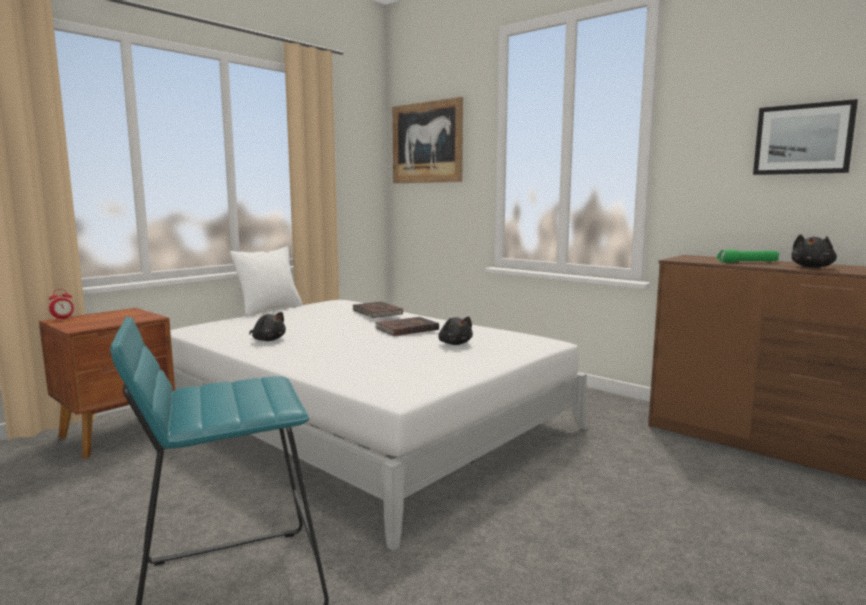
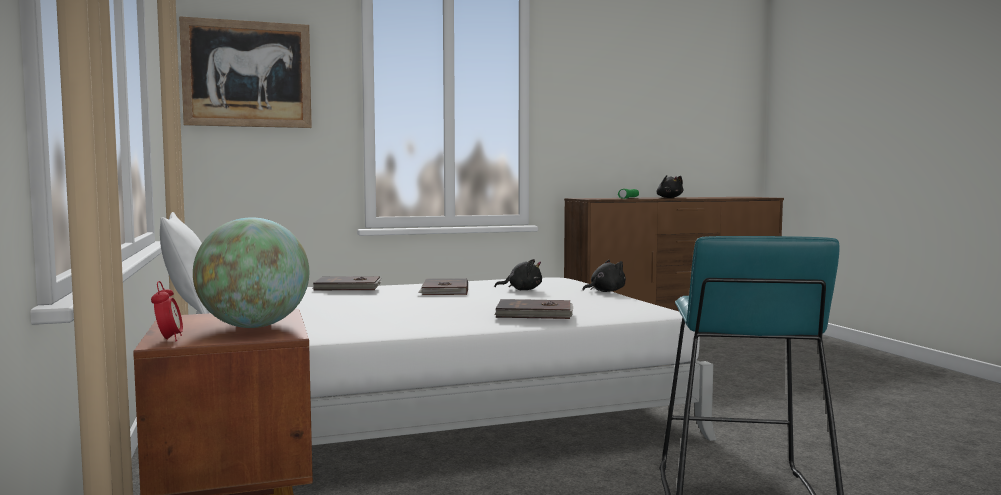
camera: 60 degrees left, 5 degrees down
black plush toy [249,312,286,341] -> black plush toy moved to [582,260,626,292]
picture [753,99,858,175] -> none
none -> globe [193,218,309,328]
none -> brown book [494,299,573,319]

